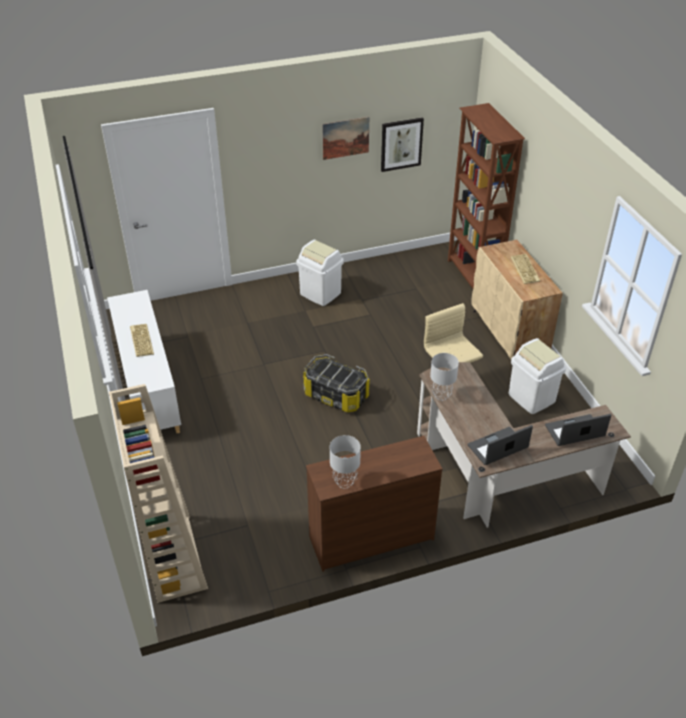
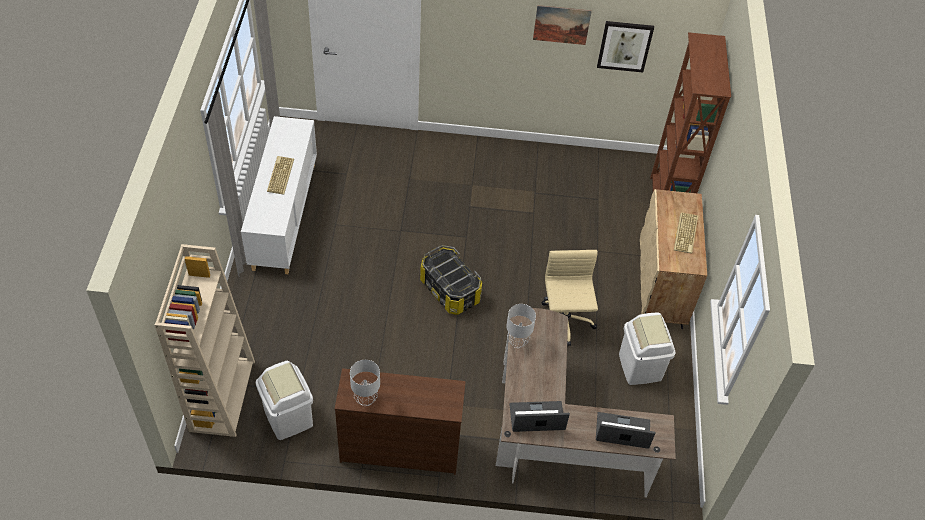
camera: 20 degrees right, 10 degrees up
white trash can [296,240,344,306] -> white trash can moved to [256,361,313,440]

